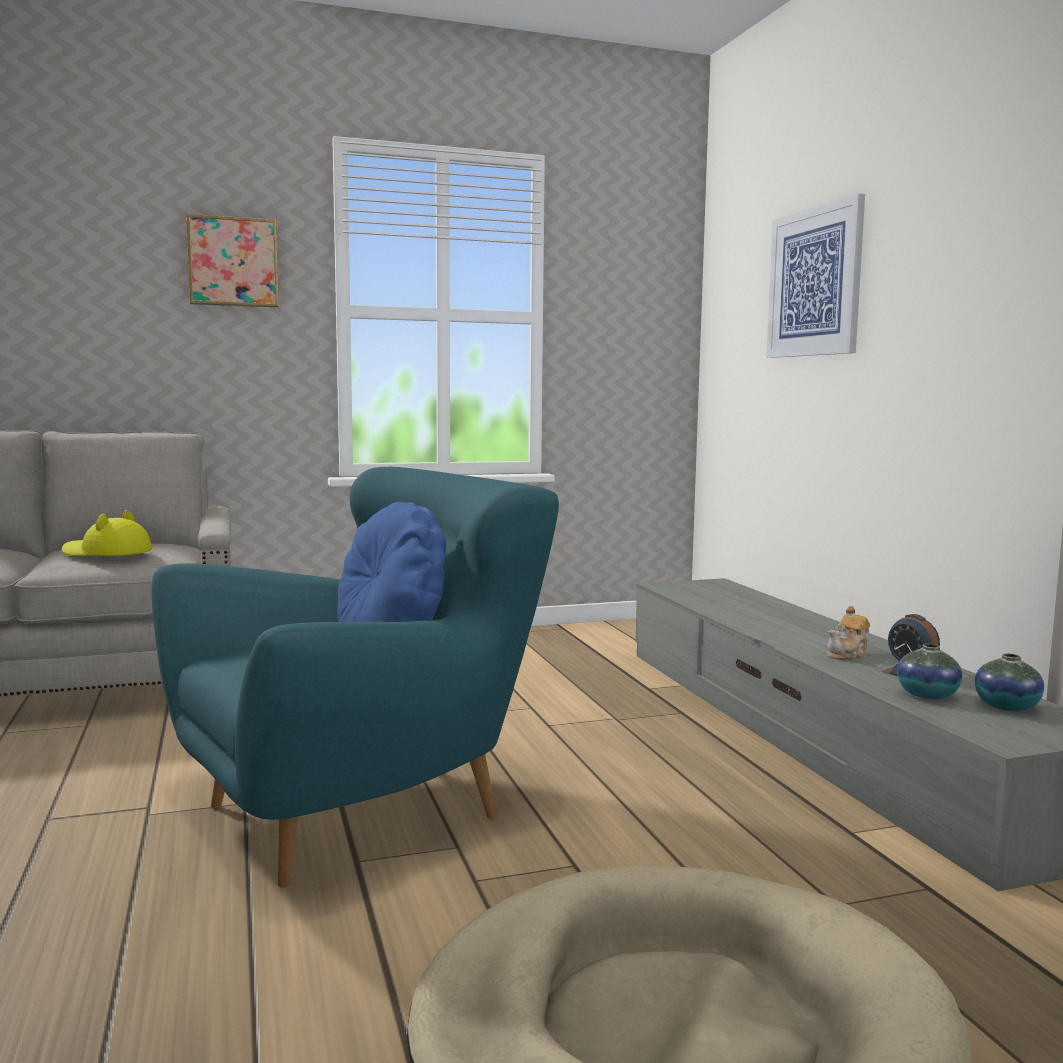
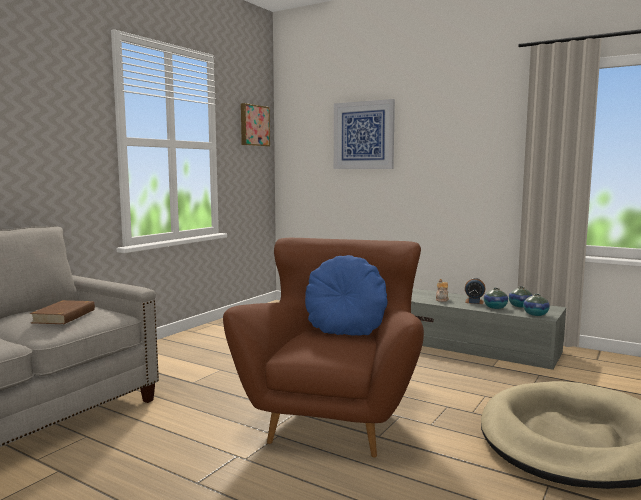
camera: 40 degrees left, 0 degrees up
yellow hat [62,510,152,556] -> brown book [30,300,95,324]
turquoise armchair [152,467,559,887] -> brown armchair [223,238,424,458]
picture [186,214,279,307] -> picture moved to [241,103,270,147]
none -> vase [523,294,550,316]

